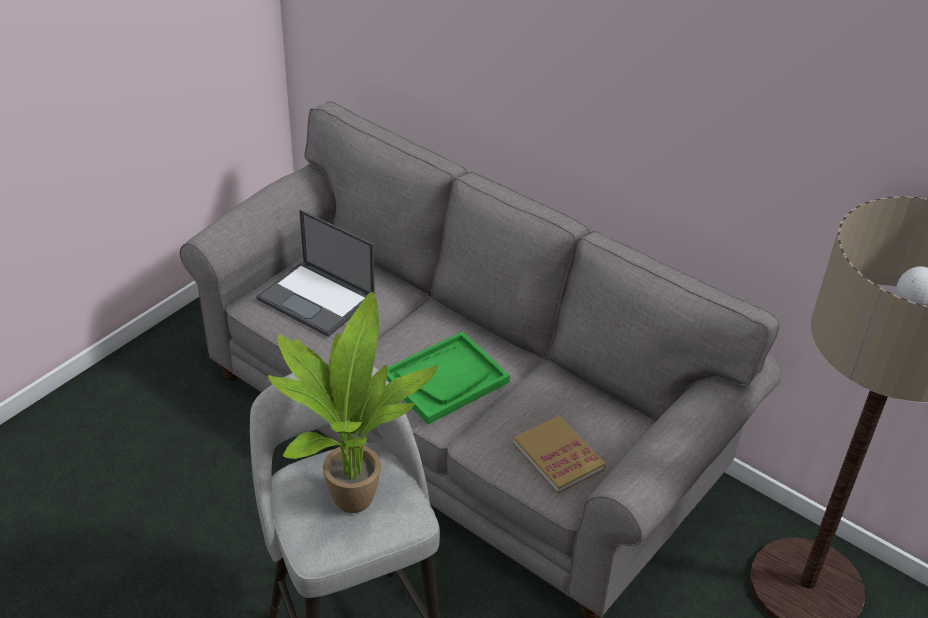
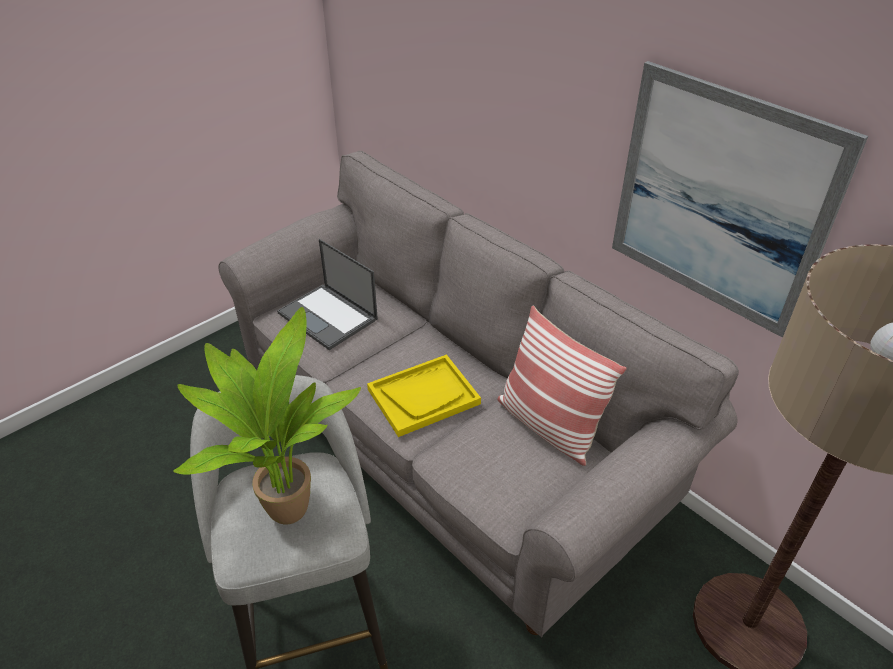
camera: 10 degrees right, 0 degrees up
green tray [387,331,510,425] -> yellow tray [367,354,481,437]
book [513,416,606,494] -> none
none -> pillow [497,306,626,466]
none -> picture [612,61,868,338]

